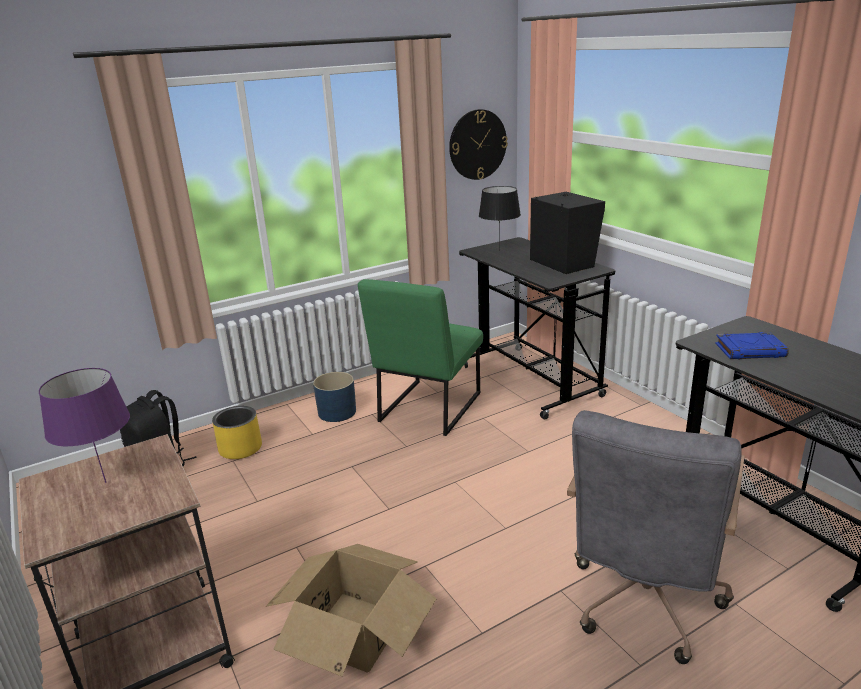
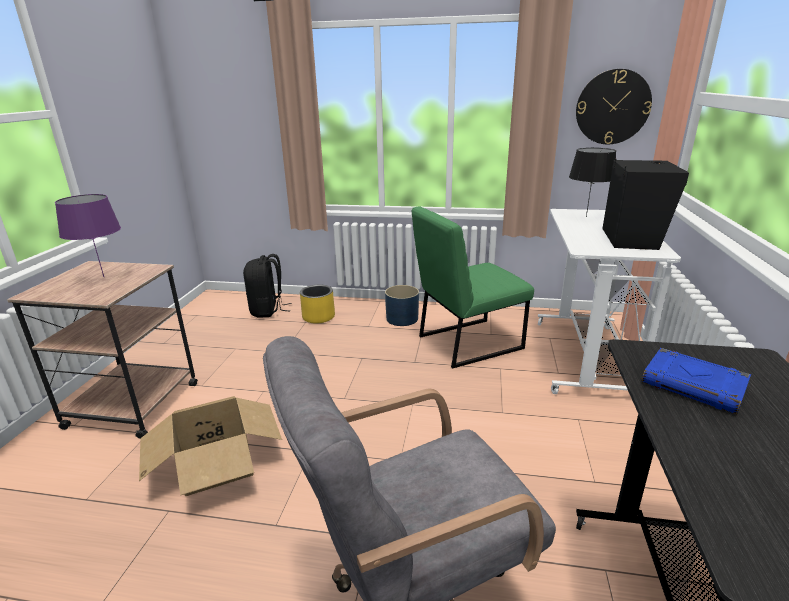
camera: 40 degrees right, 0 degrees up
black desk [459,237,615,419] -> white desk [538,209,681,394]

